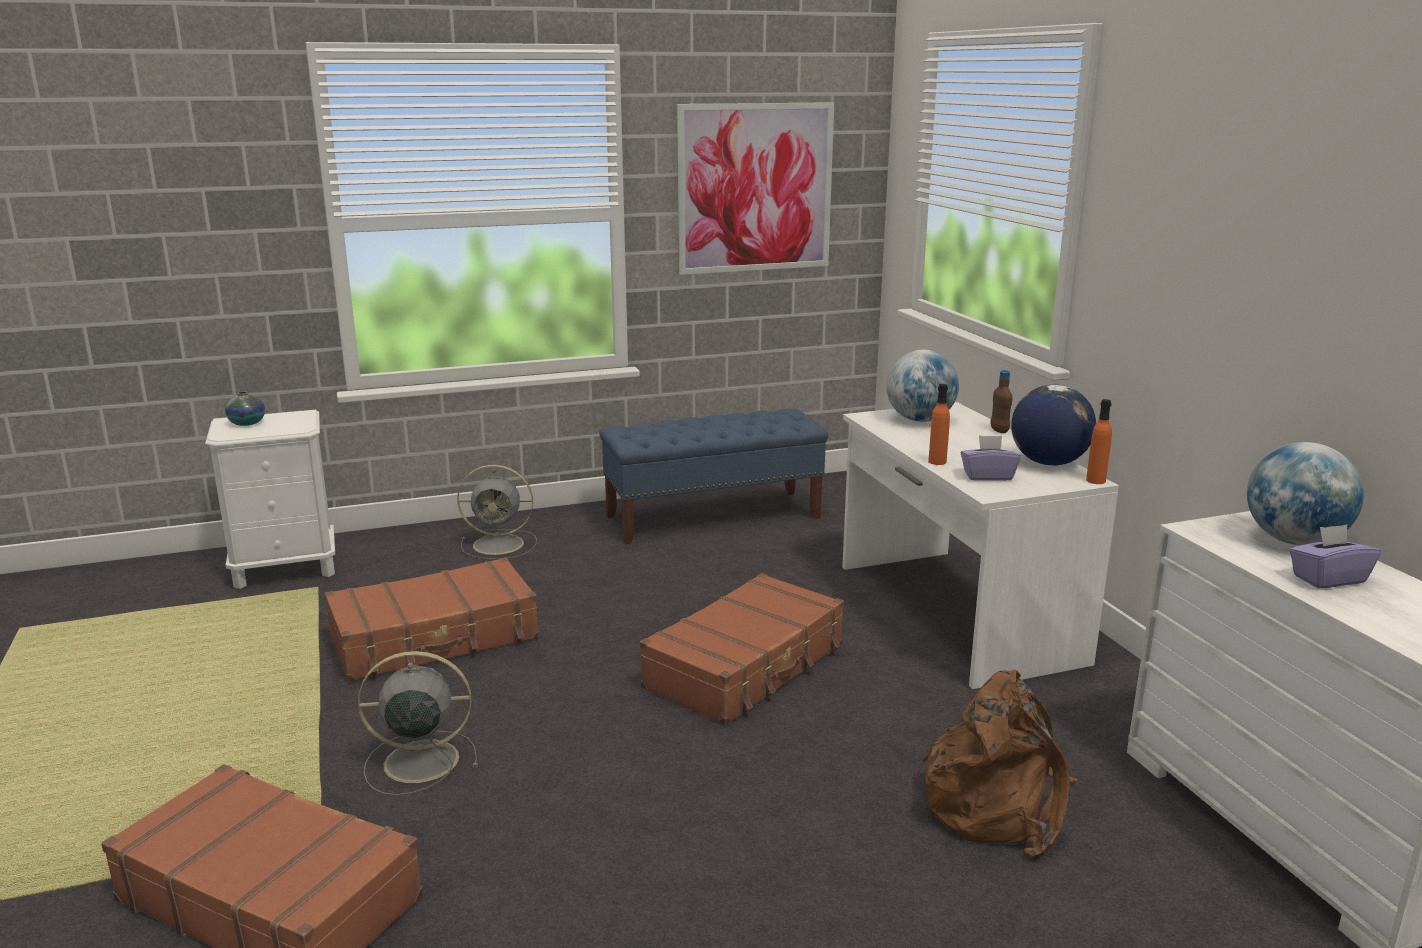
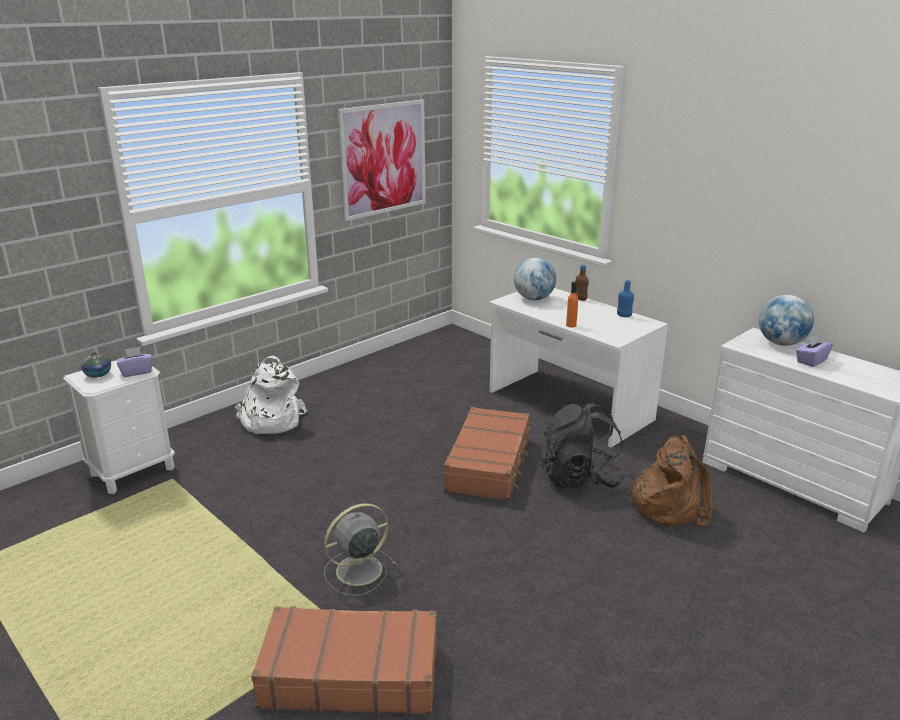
camera: 25 degrees left, 5 degrees up
brown suitcase [325,557,539,681] -> none
grey fan [457,465,537,559] -> white backpack [234,356,307,434]
blue bench [599,408,828,545] -> none
purple tissue box [961,435,1021,481] -> purple tissue box moved to [117,347,152,377]
globe [1011,385,1096,466] -> blue bottle [617,280,634,317]
orange bottle [1086,399,1112,484] -> none
none -> black backpack [540,402,626,488]

